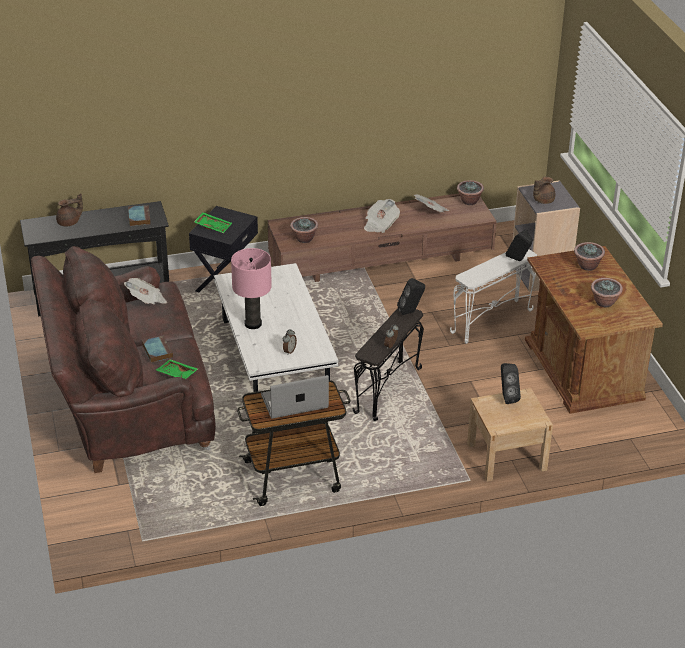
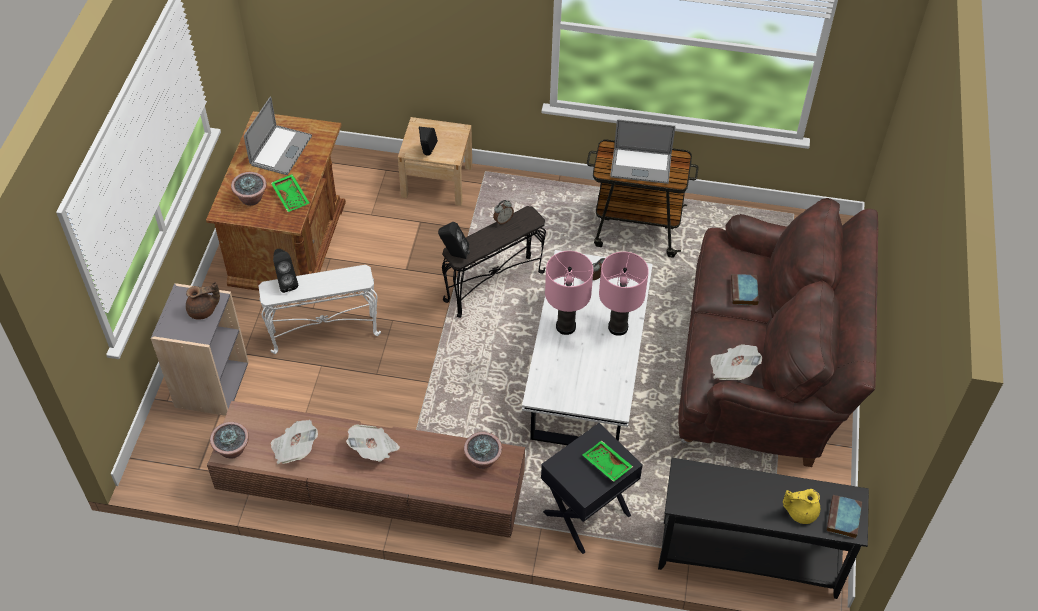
camera: 155 degrees left, 15 degrees up
brown teapot [56,193,83,226] -> yellow teapot [783,489,820,524]
book [128,205,151,226] -> book moved to [827,495,862,539]
green tray [156,359,198,379] -> green tray moved to [271,174,309,212]
potted plant [591,278,623,308] -> laptop [244,96,312,175]
none -> pink table lamp [545,251,593,335]

